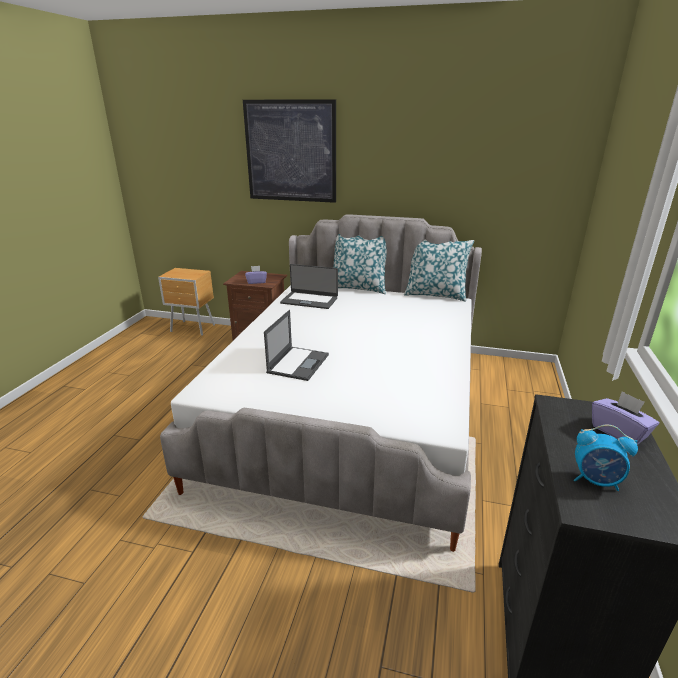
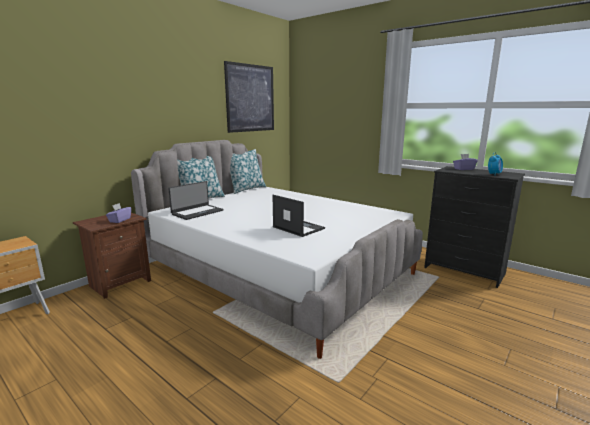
camera: 65 degrees left, 10 degrees down
picture [243,99,336,203] -> picture moved to [224,61,274,133]

